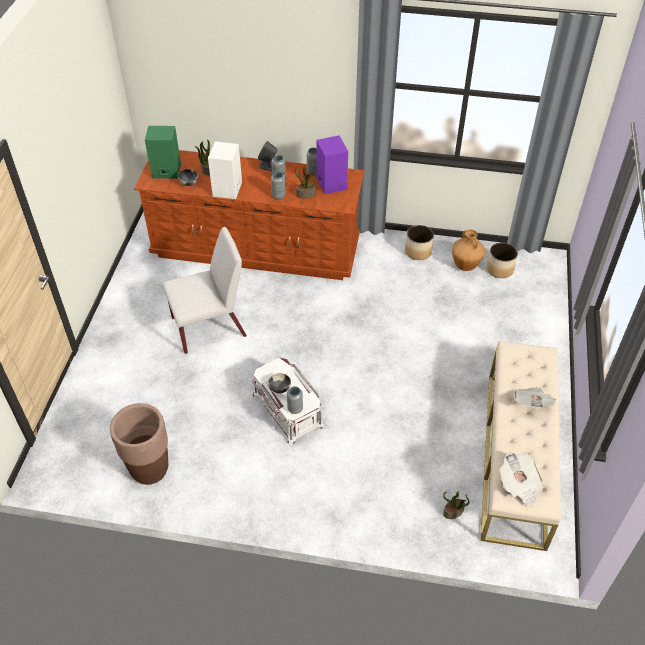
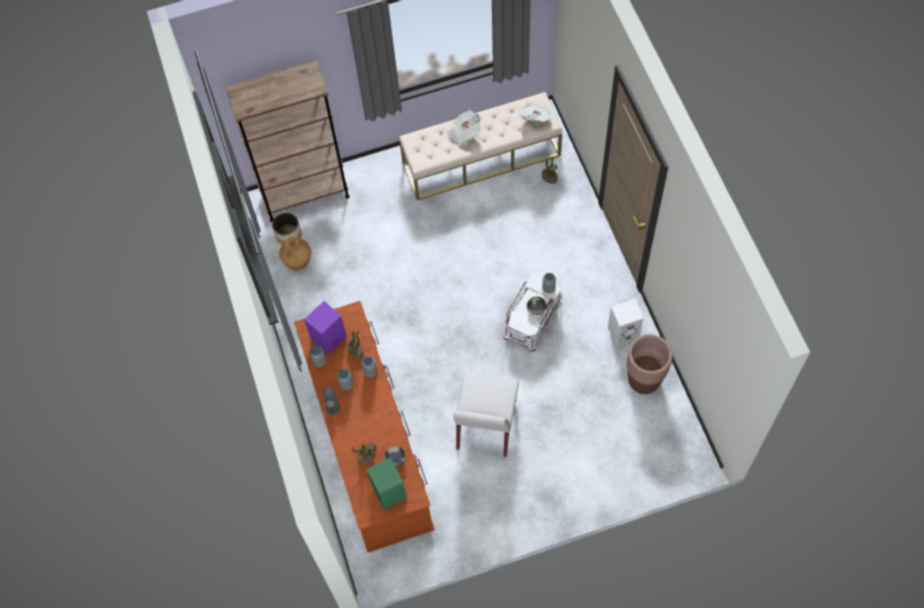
camera: 115 degrees left, 15 degrees up
white chair [163,227,247,354] -> white chair turned 120 degrees counterclockwise [453,372,519,457]
white speaker [208,142,242,199] -> white speaker moved to [608,299,644,345]
planter [405,225,434,260] -> none
none -> brown bookcase [225,60,350,222]

